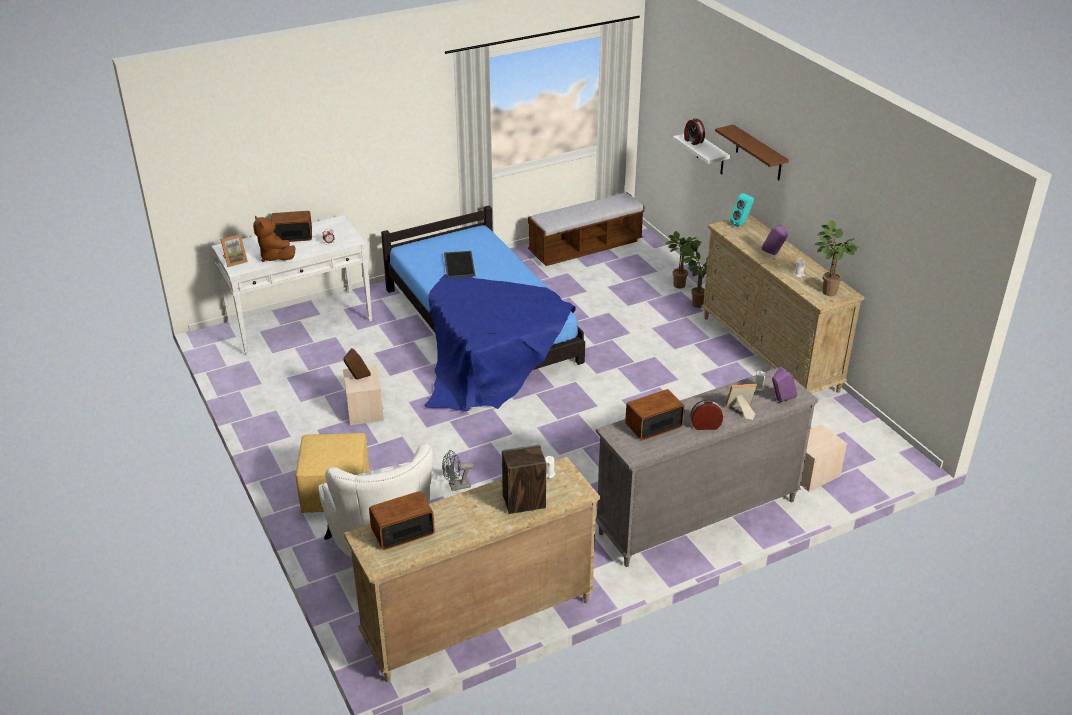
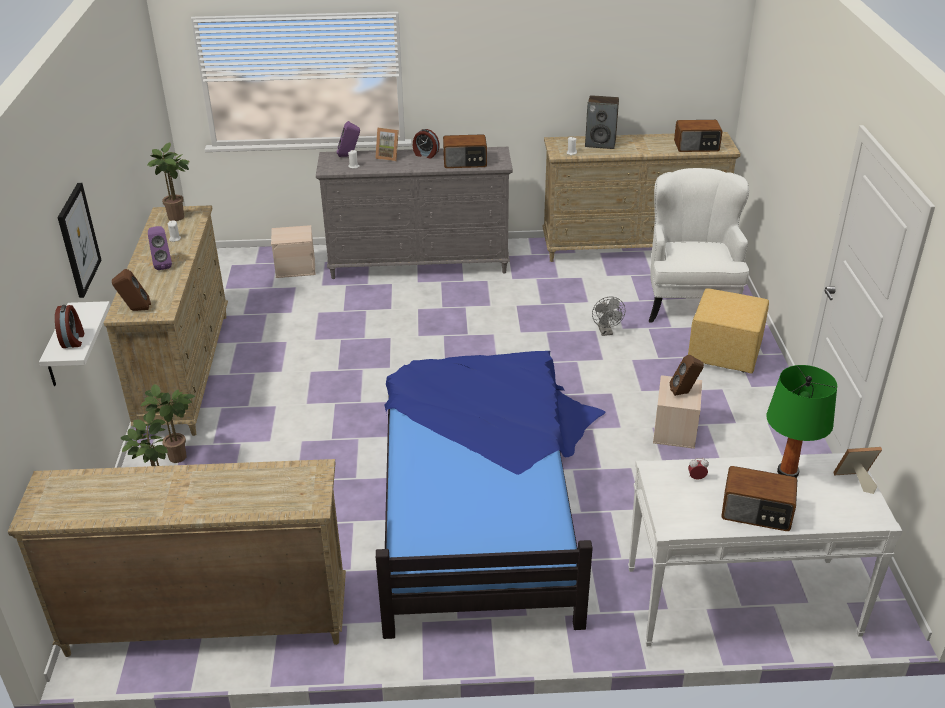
camera: 155 degrees left, 0 degrees up
brown plush toy [253,215,295,262] -> green table lamp [766,365,837,478]
grey fan [442,450,474,491] -> grey fan turned 75 degrees clockwise [592,297,625,336]
tray [444,251,475,278] -> none
bench [528,192,644,266] -> beige dresser [8,459,346,657]
brown shelf [715,124,789,180] -> picture [58,183,101,298]
turquoise speaker [730,193,754,227] -> brown speaker [112,269,151,311]

